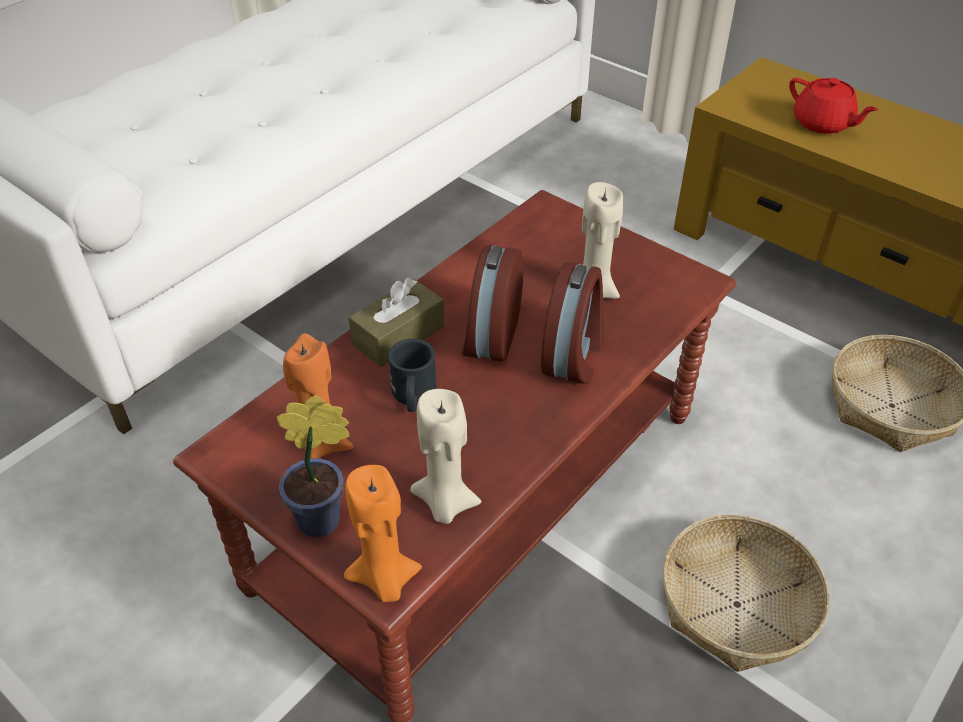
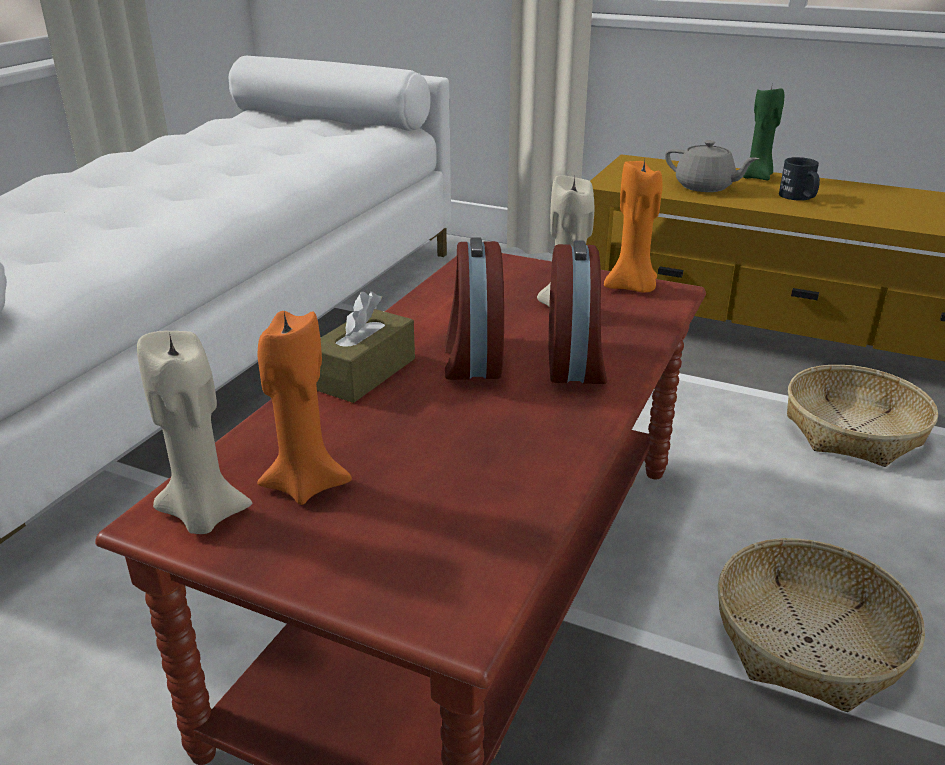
camera: 15 degrees left, 15 degrees down
potted plant [277,395,349,537] -> none
orange candle [344,465,422,602] -> orange candle moved to [604,160,663,293]
black mug [388,339,436,412] -> black mug moved to [779,157,820,201]
beige candle [410,389,481,524] -> beige candle moved to [137,331,252,534]
red teapot [789,78,879,134] -> grey teapot [665,140,759,192]
none -> green candle [743,87,784,180]

